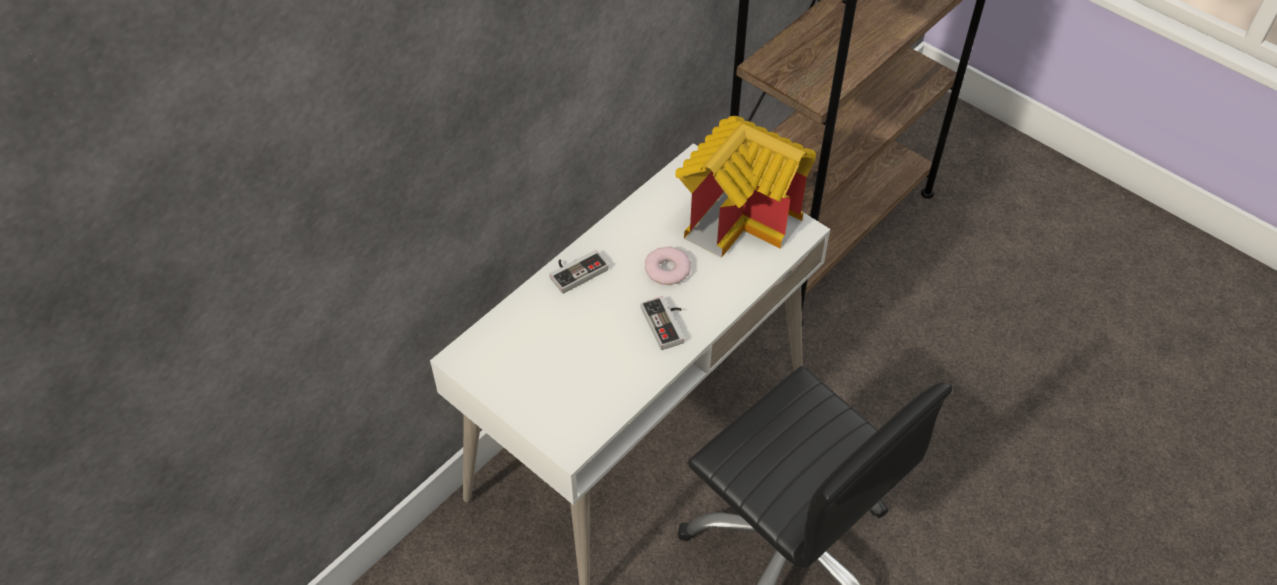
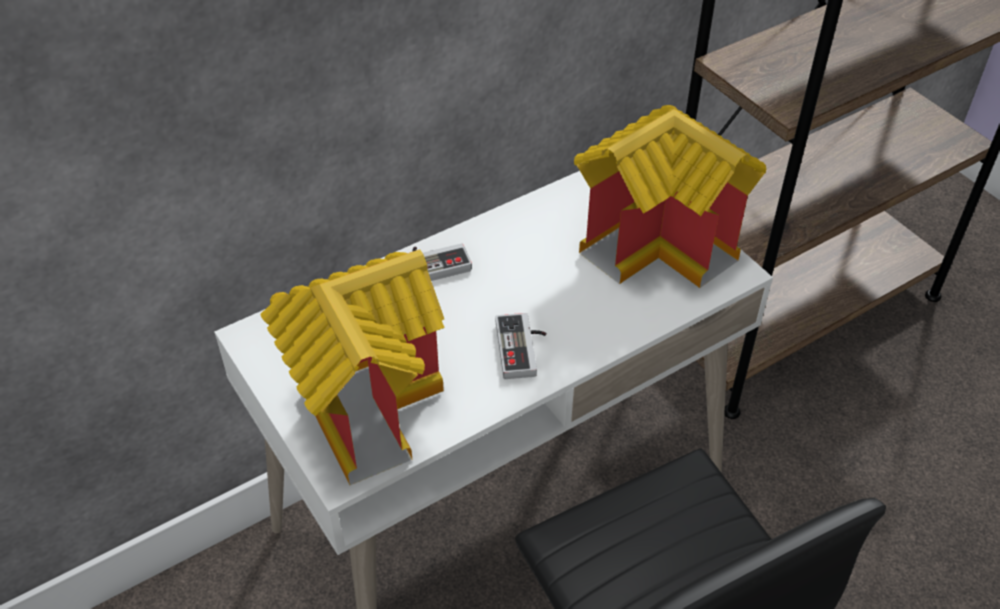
camera: 15 degrees right, 5 degrees down
donut [645,247,691,285] -> none
none -> toy house [260,249,445,485]

